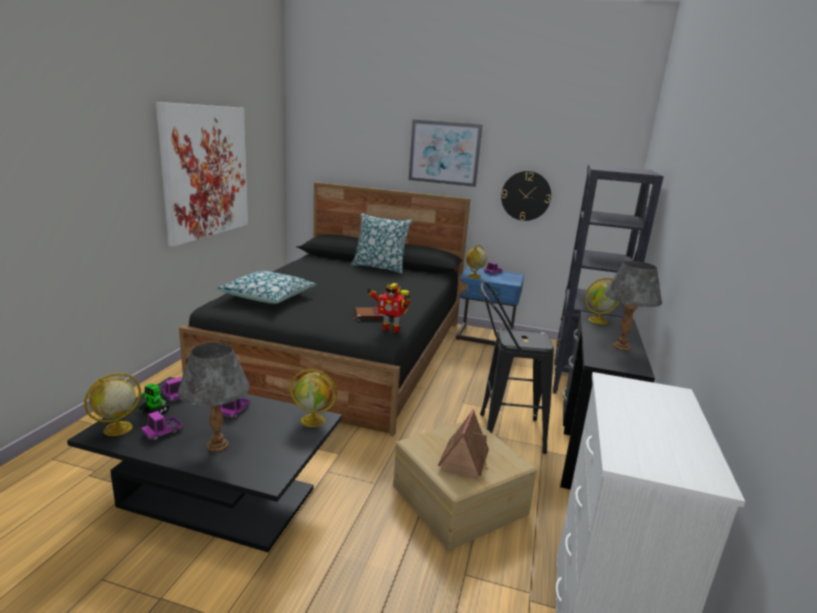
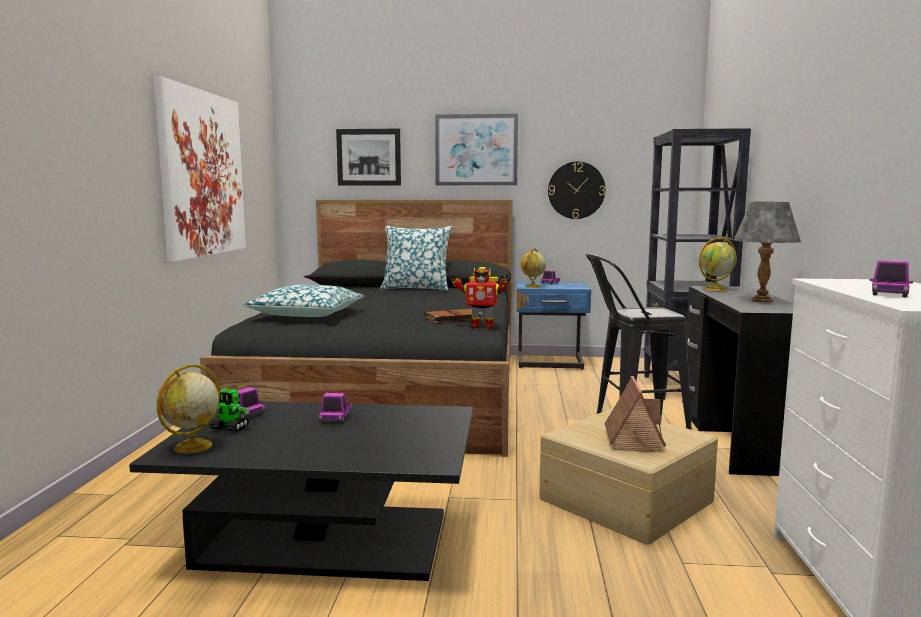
camera: 10 degrees left, 10 degrees down
toy truck [141,411,183,440] -> toy truck moved to [870,260,913,297]
grey table lamp [178,342,250,452] -> none
globe [290,369,337,427] -> none
none -> picture [336,129,401,185]

